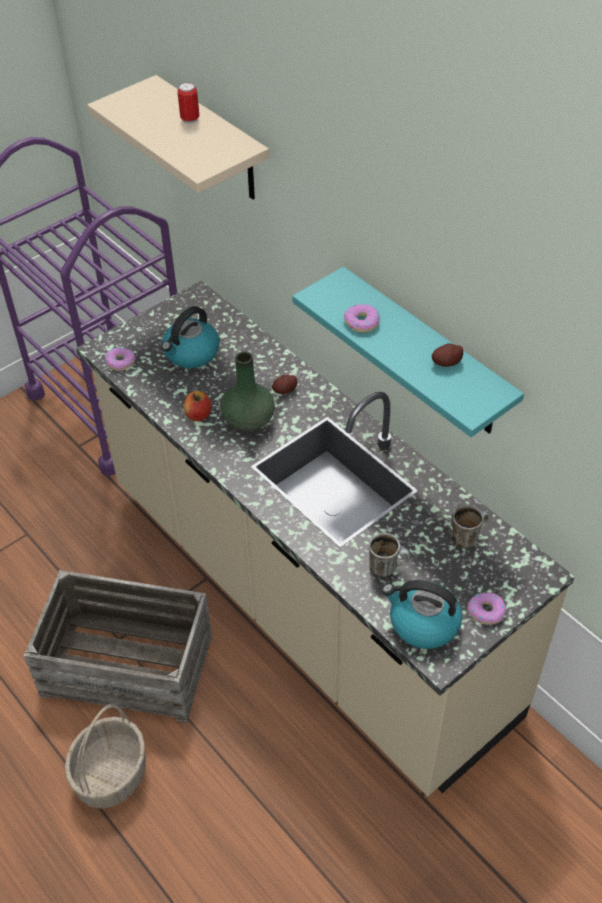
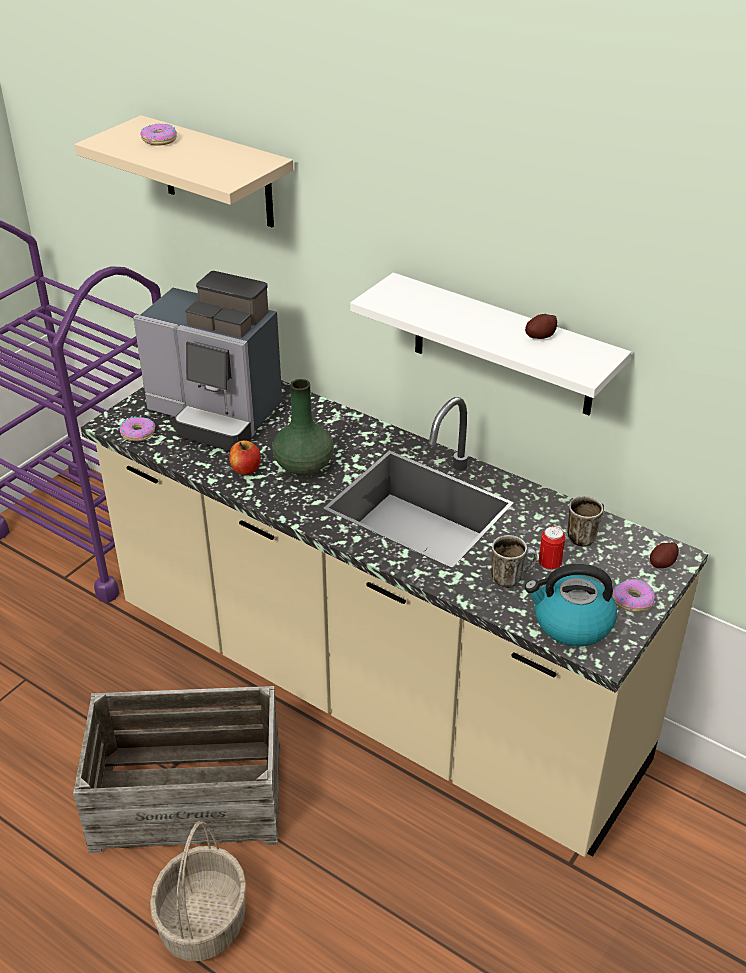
camera: 15 degrees left, 10 degrees down
kettle [162,306,220,368] -> coffee machine [133,271,282,451]
can [177,82,199,124] -> can moved to [539,526,565,571]
potato [272,375,297,394] -> potato moved to [650,542,679,568]
turquoise shelf [292,267,524,437] -> white shelf [350,273,631,415]
donut [344,304,380,333] -> donut moved to [140,123,177,146]

